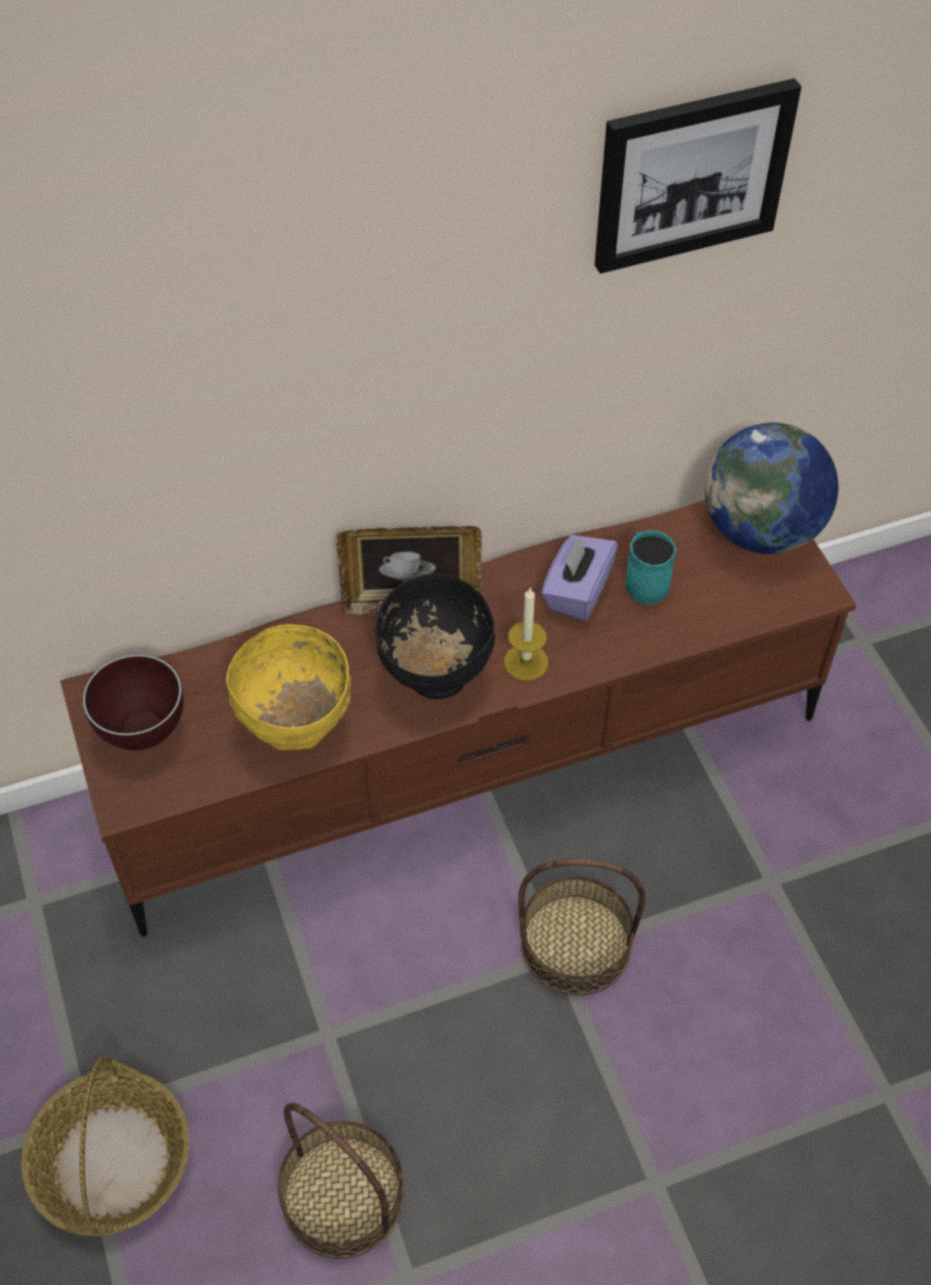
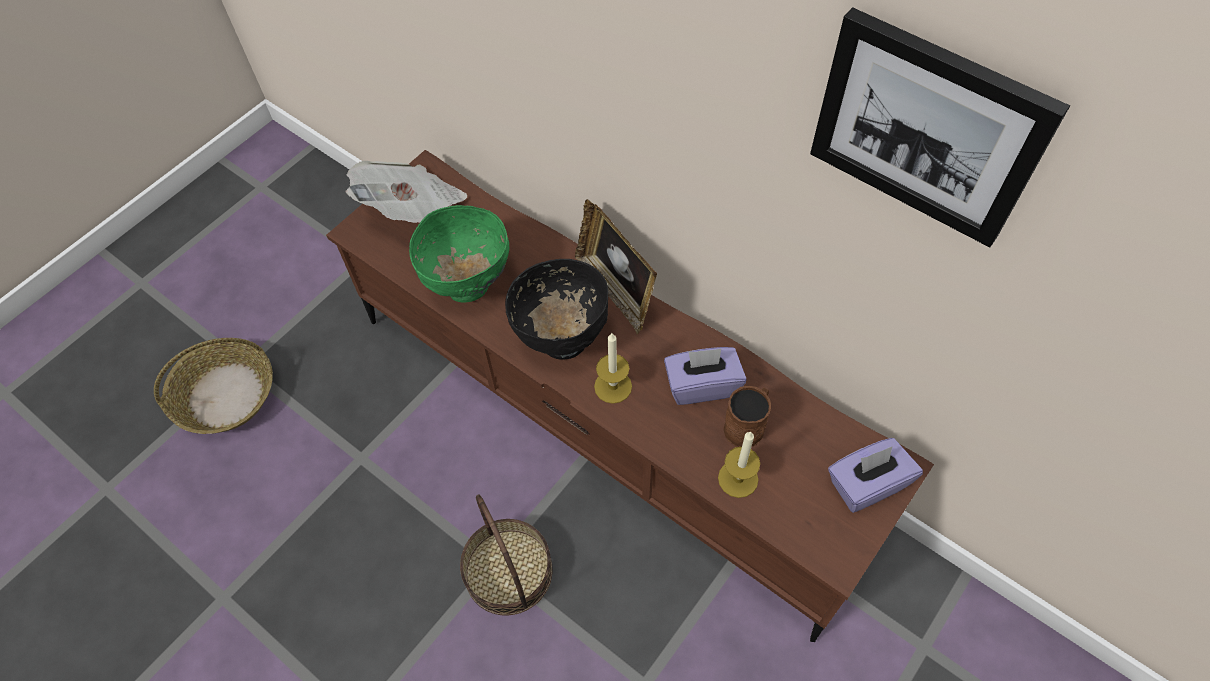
camera: 60 degrees right, 5 degrees up
brown bowl [82,655,184,750] -> newspaper [345,161,467,223]
yellow bowl [226,624,351,750] -> green bowl [409,205,509,303]
basket [277,1103,404,1259] -> none
turquoise mug [625,530,677,605] -> brown mug [723,386,771,447]
globe [705,422,838,554] -> purple tissue box [828,438,923,513]
none -> candle [718,431,760,498]

